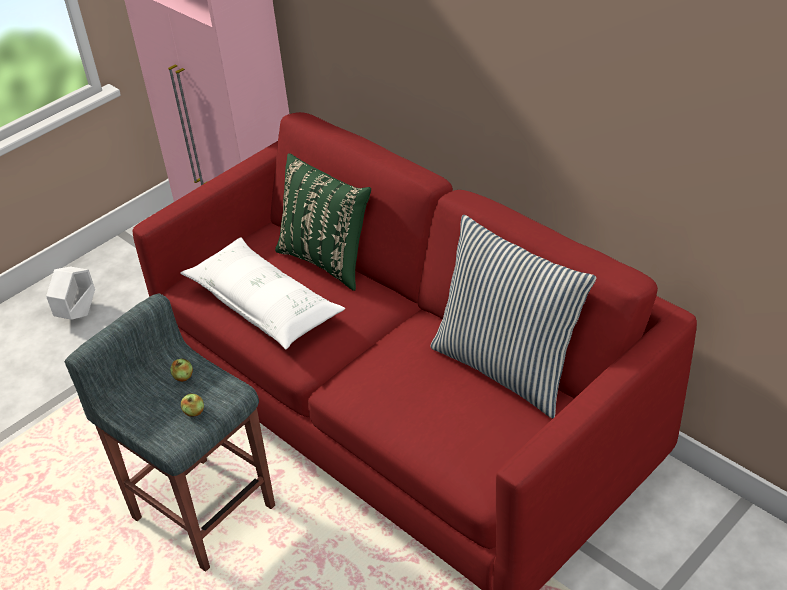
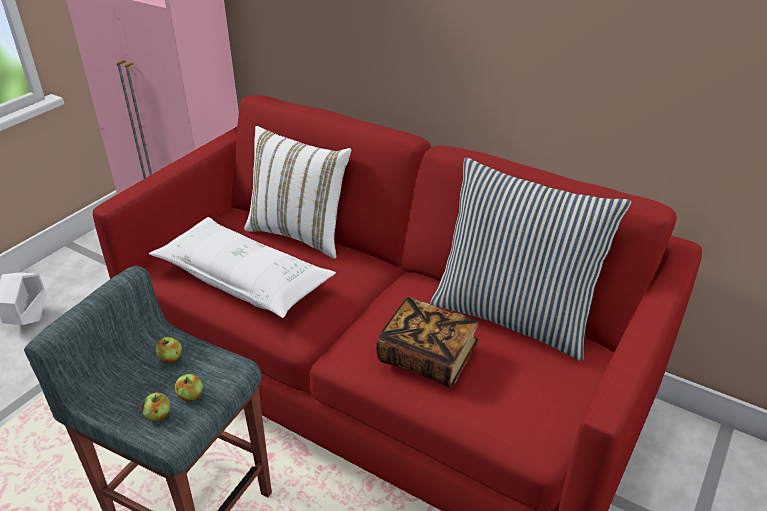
camera: 15 degrees left, 5 degrees down
green pillow [275,153,371,291] -> white pillow [244,126,351,259]
none -> apple [141,392,170,421]
none -> book [376,297,479,388]

